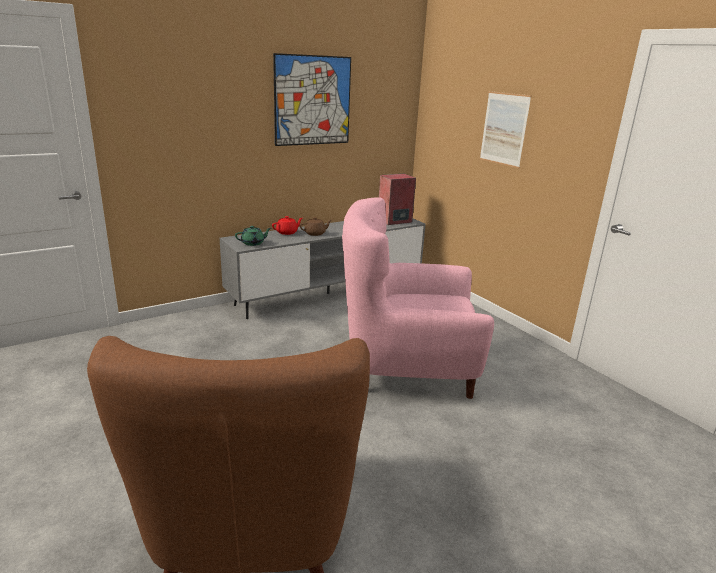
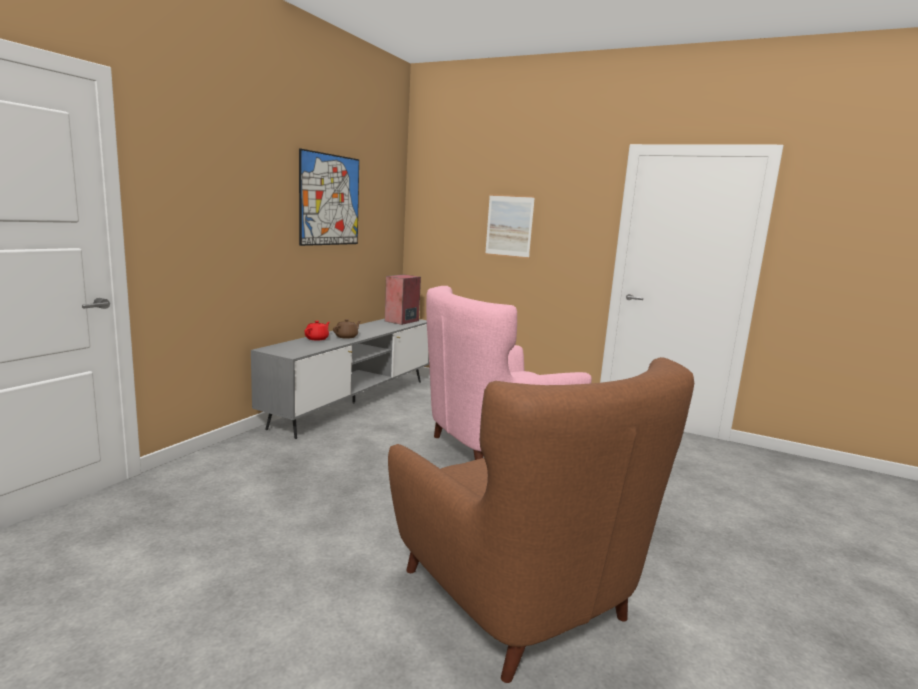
camera: 30 degrees left, 10 degrees down
green teapot [235,226,271,246] -> none

